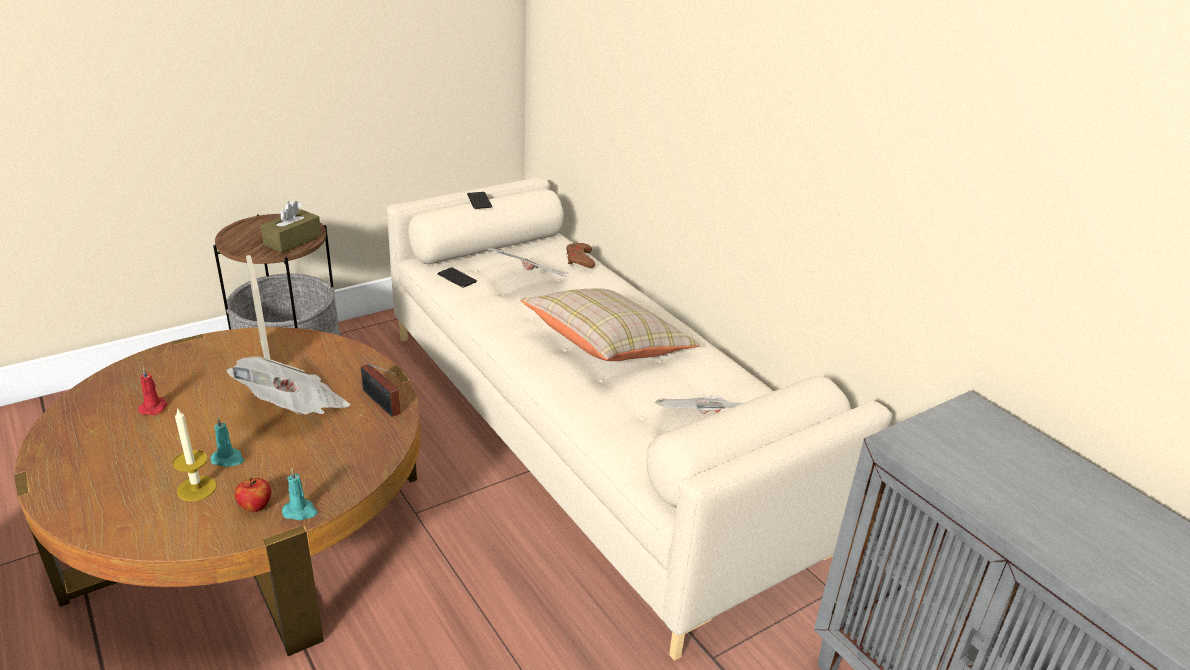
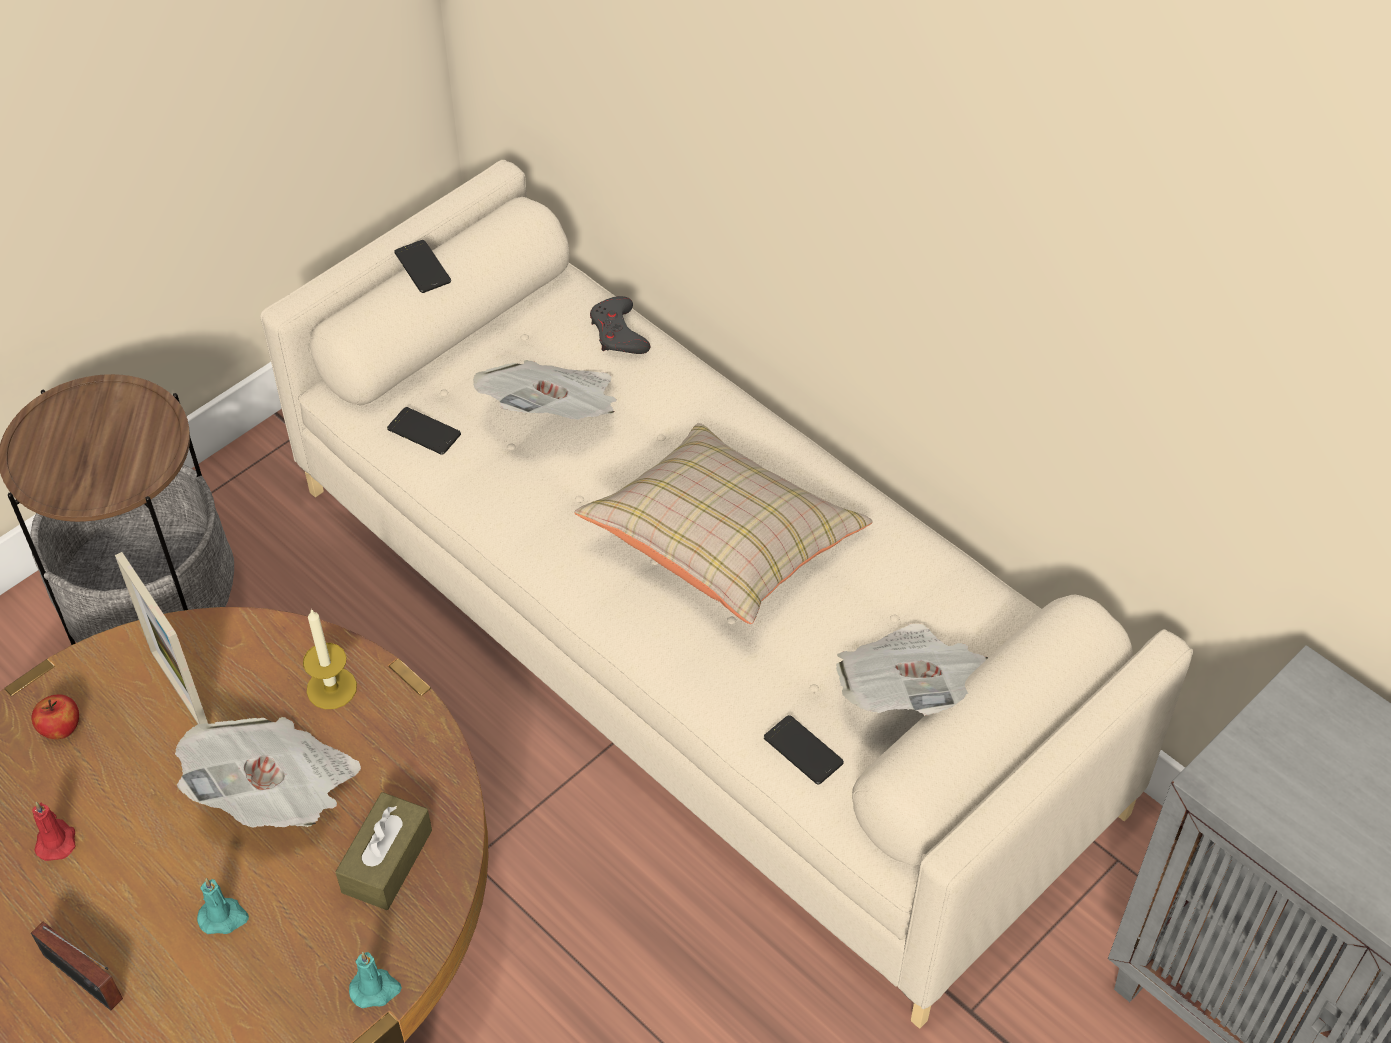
camera: 10 degrees left, 20 degrees up
candle [173,408,217,502] -> candle moved to [303,609,357,709]
apple [235,477,271,512] -> apple moved to [32,694,79,740]
brown tissue box [261,201,321,253] -> brown tissue box moved to [335,792,432,910]
radio [361,364,400,417] -> radio moved to [31,921,123,1010]
brown game controller [566,243,595,268] -> grey game controller [590,296,650,354]
none -> phone [764,715,844,785]

